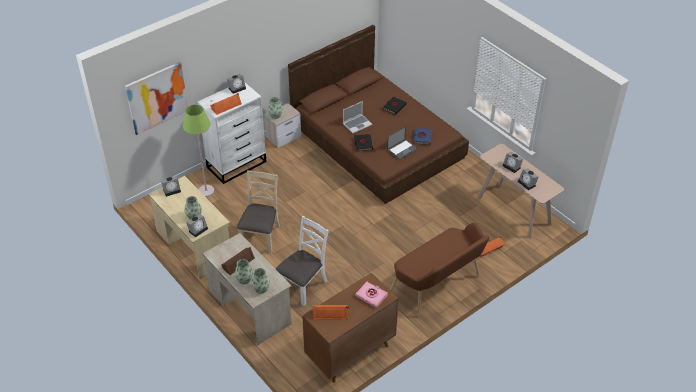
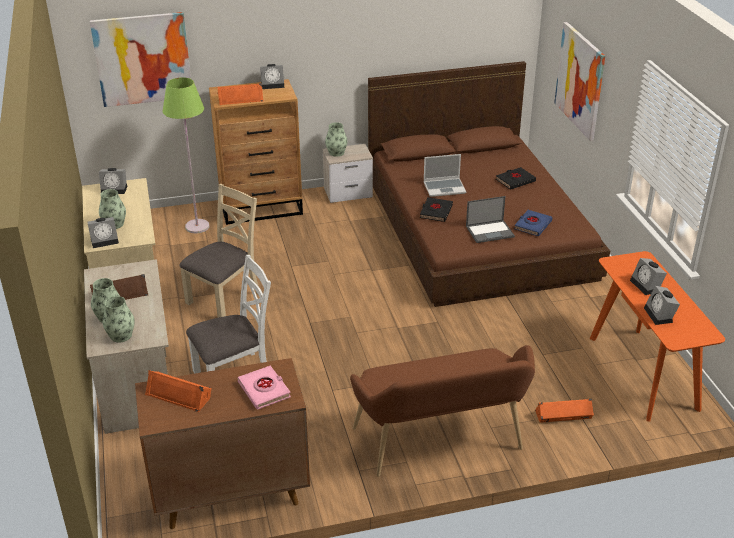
camera: 25 degrees right, 10 degrees down
white dresser [197,83,266,184] -> brown dresser [209,79,303,225]
beige console table [478,144,564,239] -> orange console table [590,251,725,422]
none -> picture [554,22,605,141]

